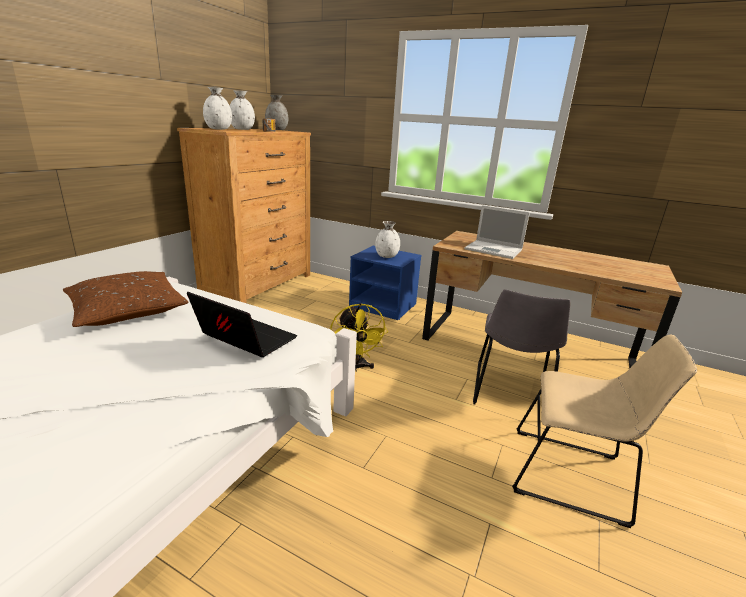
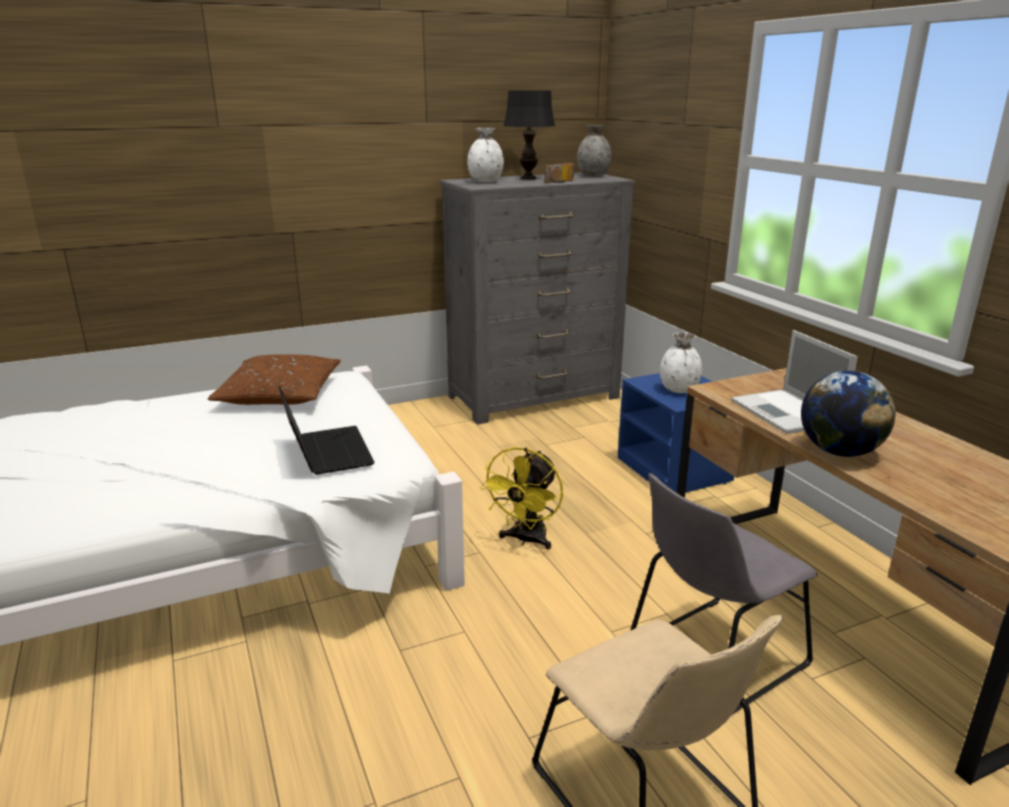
camera: 40 degrees right, 0 degrees up
brown dresser [177,128,311,303] -> grey dresser [440,173,636,425]
white vase [230,90,255,130] -> black table lamp [504,91,555,180]
none -> globe [801,371,895,457]

